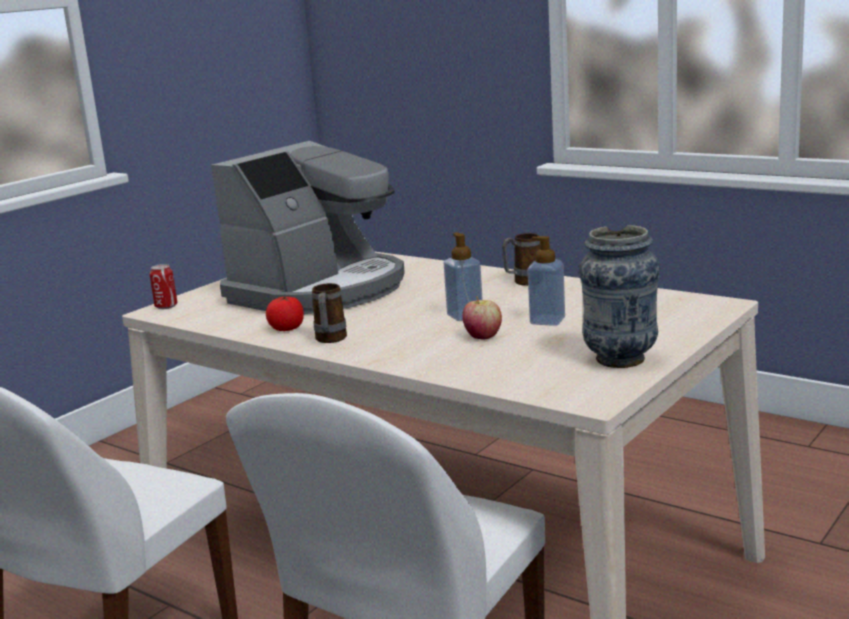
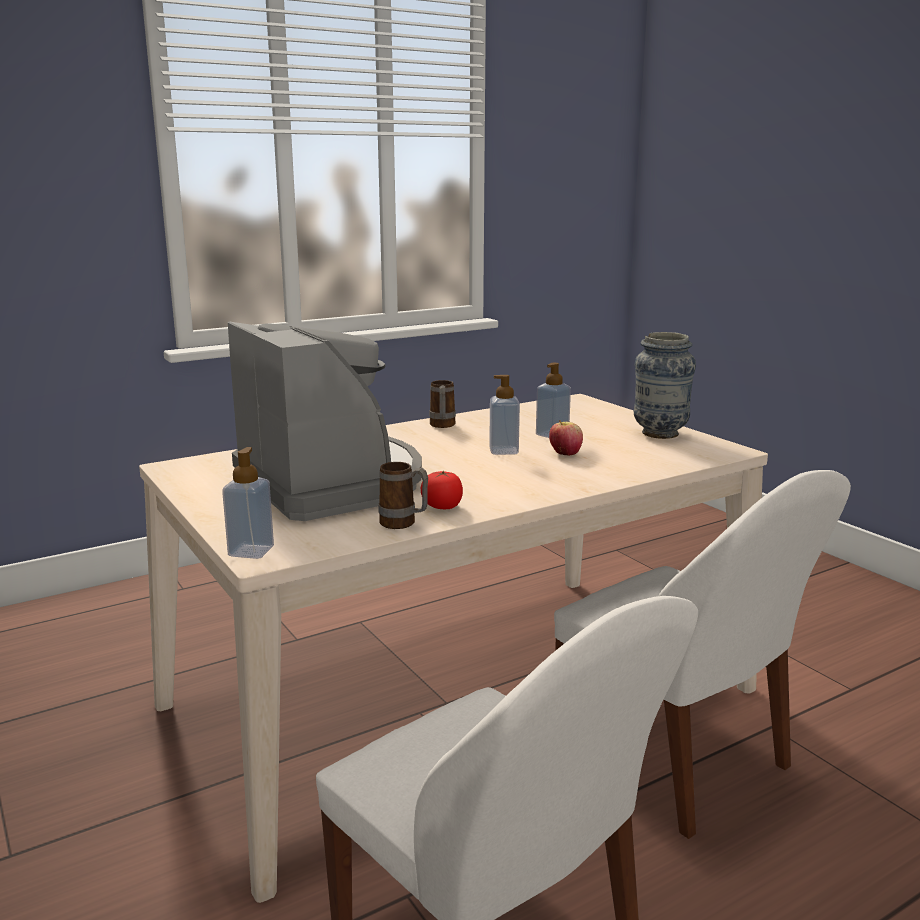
camera: 70 degrees left, 0 degrees up
can [150,264,178,309] -> soap dispenser [222,447,274,559]
mug [312,283,347,343] -> mug moved to [379,462,428,529]

